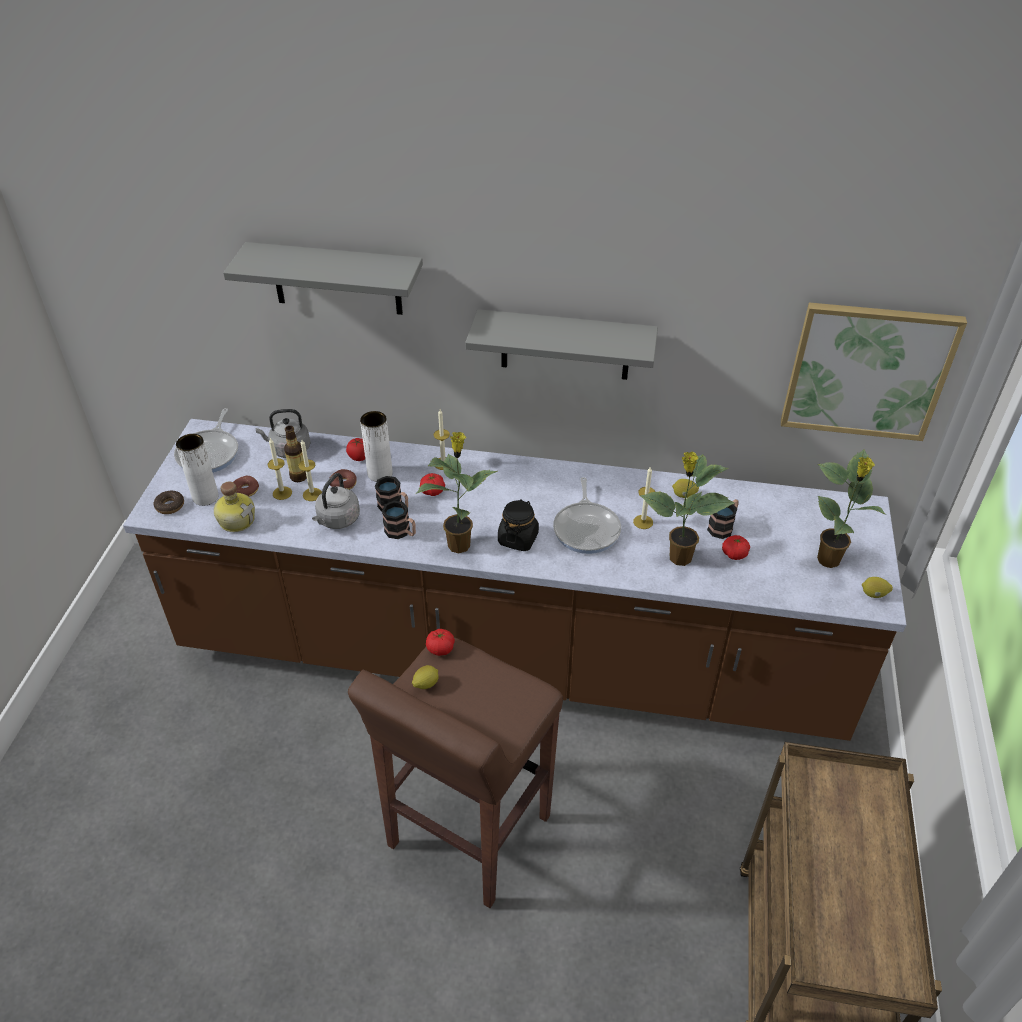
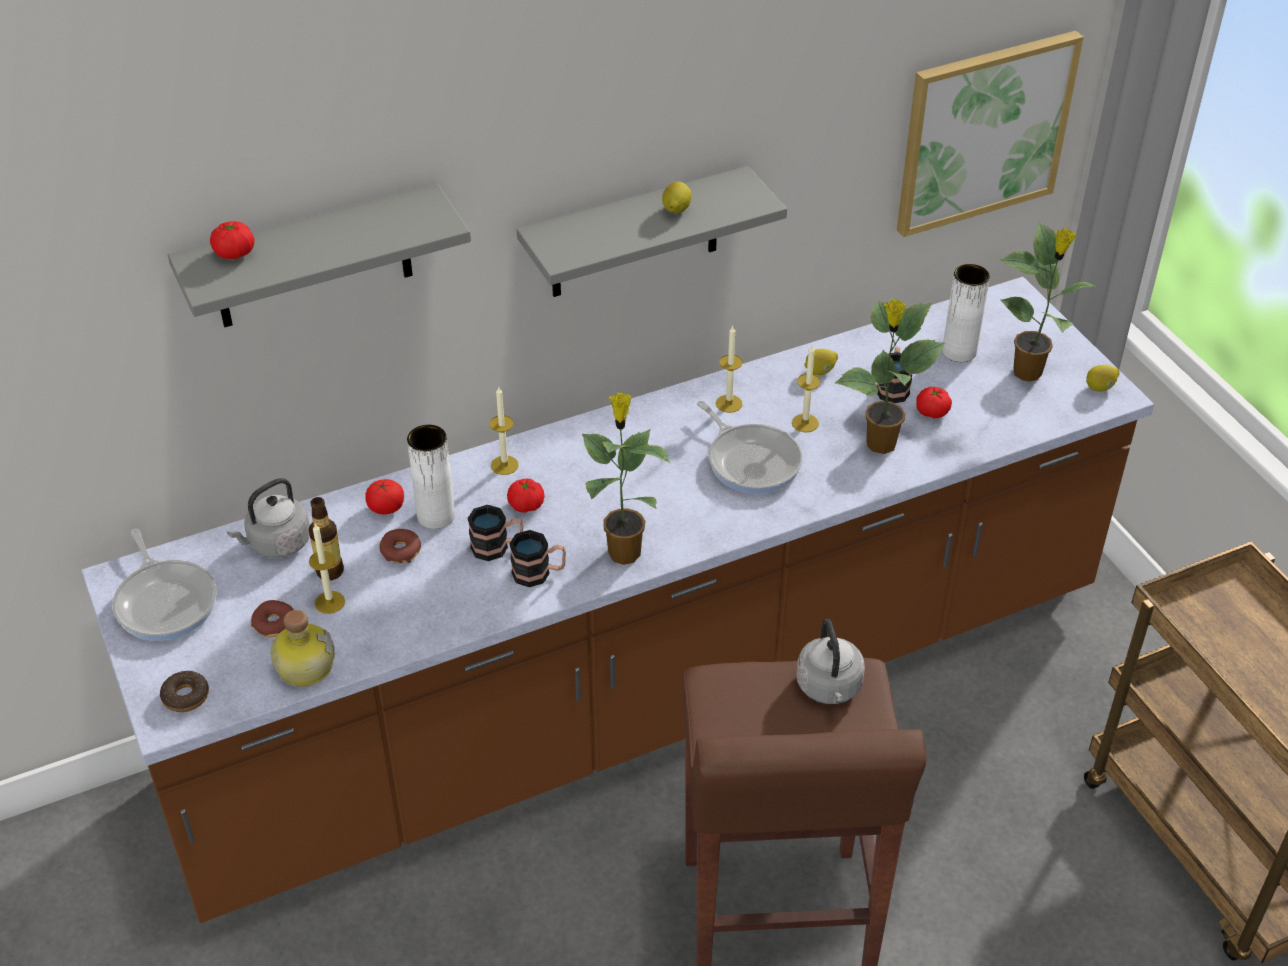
camera: 35 degrees left, 0 degrees up
white vase [176,434,219,506] -> white vase moved to [942,264,990,362]
candle [298,440,322,501] -> candle moved to [716,326,743,413]
grey kettle [312,473,360,529] -> grey kettle moved to [796,619,865,704]
lemon [412,665,439,689] -> lemon moved to [662,182,691,213]
tomato [426,629,455,656] -> tomato moved to [210,221,255,259]
black jar [498,499,539,551] -> none

